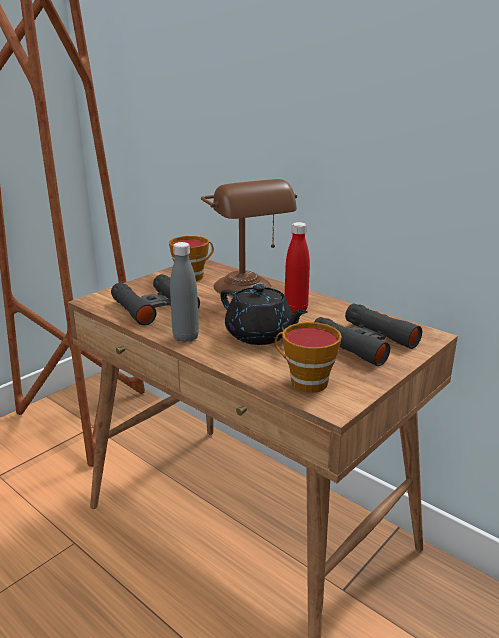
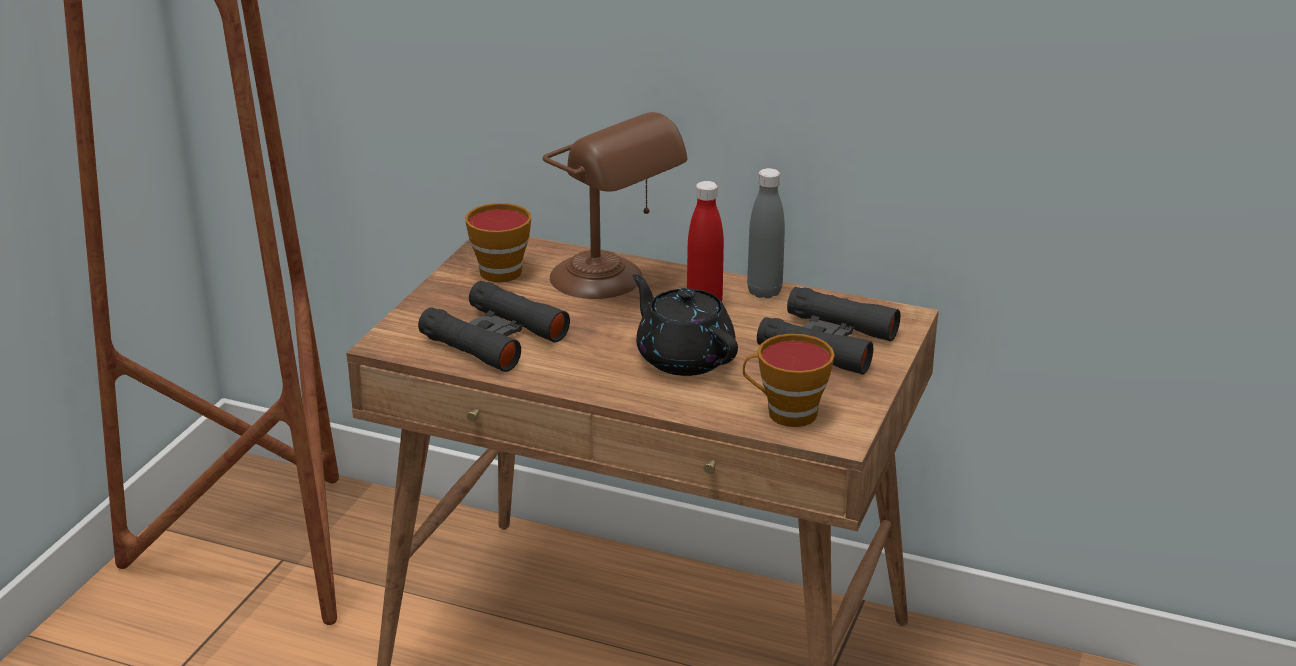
camera: 20 degrees left, 5 degrees up
grey bottle [170,242,199,342] -> grey bottle moved to [747,168,785,299]
black teapot [220,284,308,345] -> black teapot turned 150 degrees counterclockwise [632,274,738,376]

